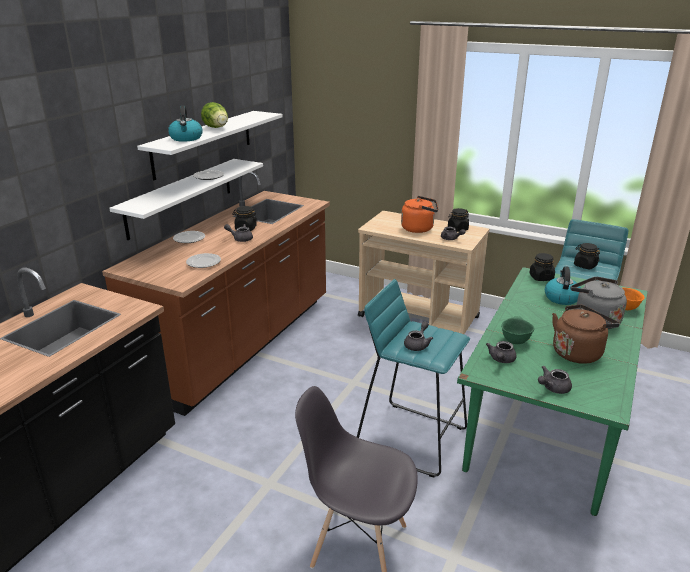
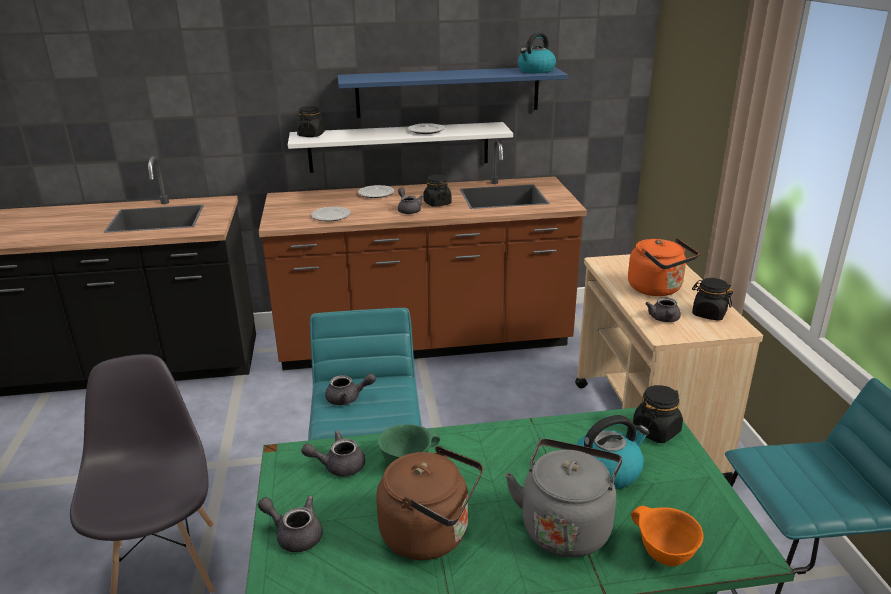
camera: 55 degrees right, 0 degrees up
white shelf [137,111,283,180] -> blue shelf [338,67,568,118]
kettle [168,106,203,142] -> kettle moved to [518,32,556,73]
lettuce [201,102,228,128] -> none
black jar [574,243,600,269] -> black jar moved to [297,106,325,137]

